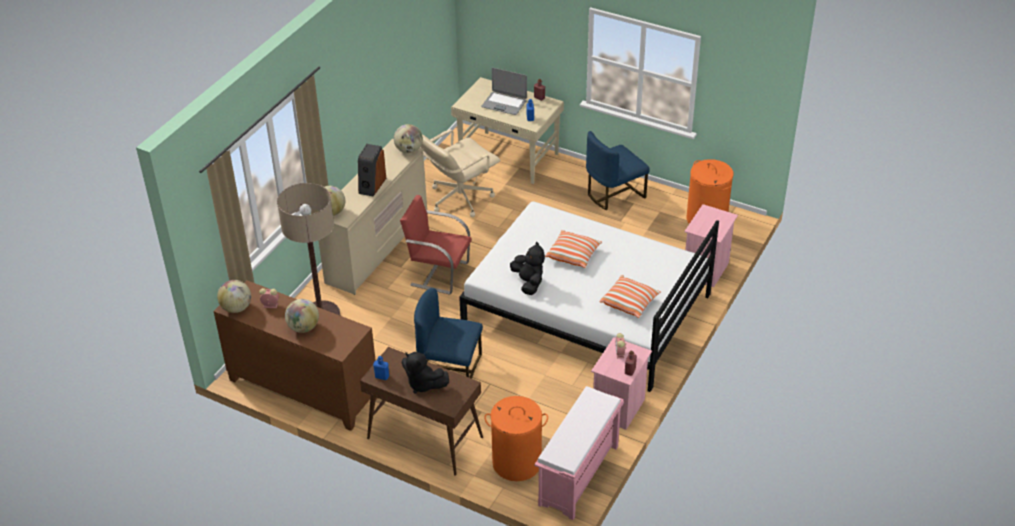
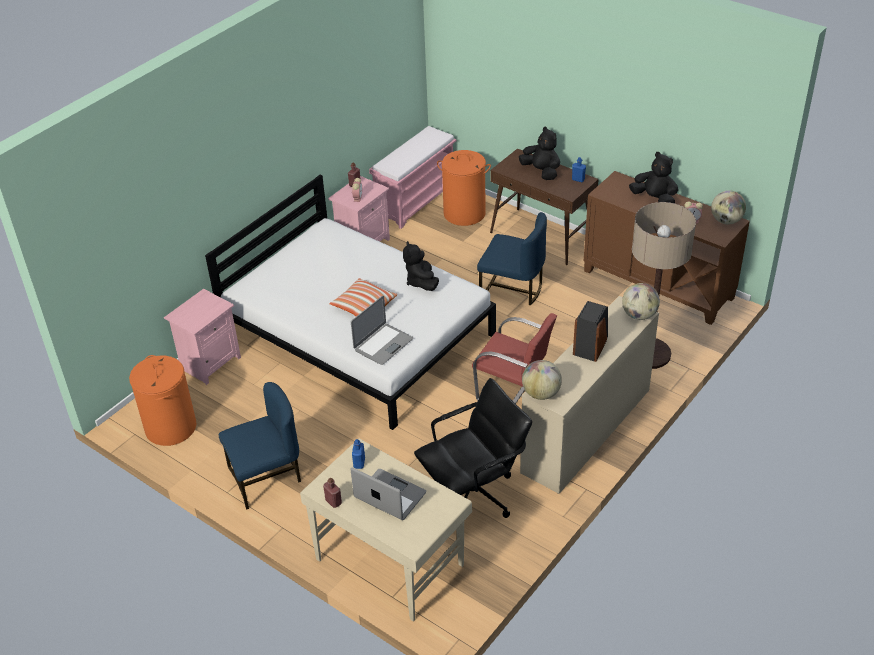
camera: 170 degrees left, 0 degrees up
globe [285,299,319,333] -> black plush toy [629,152,678,203]
beige office chair [420,129,500,217] -> black office chair [414,378,532,518]
pillow [599,275,661,318] -> none
none -> laptop [351,296,413,365]

